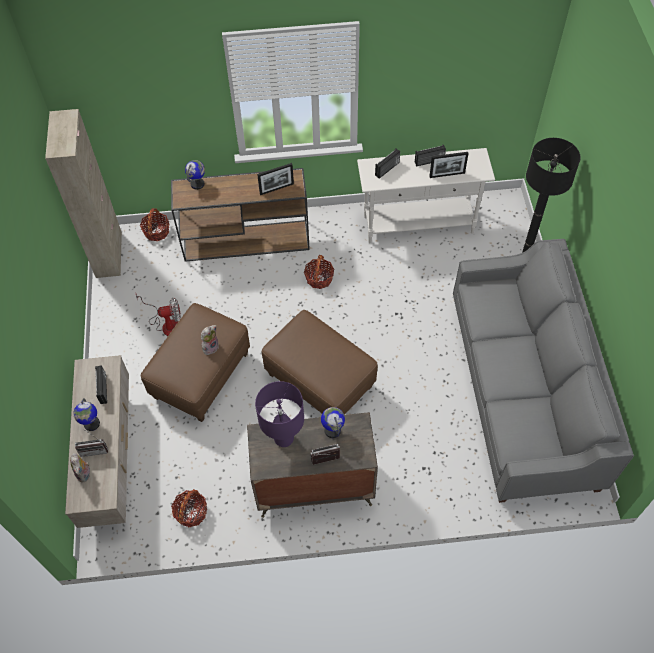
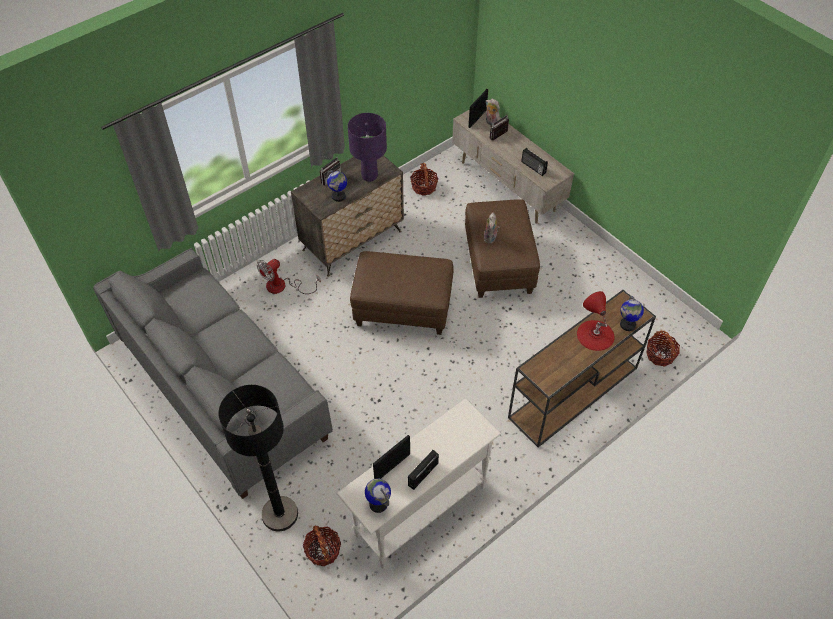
camera: 145 degrees right, 5 degrees down
beige cabinet [45,109,122,278] -> none
globe [73,398,100,431] -> globe moved to [365,479,391,513]
fan [136,294,181,336] -> fan moved to [257,259,321,294]
picture frame [257,163,294,195] -> picture frame moved to [468,89,488,128]
basket [304,255,334,289] -> basket moved to [302,525,341,567]
radio [375,149,400,179] -> none
none -> red table lamp [577,291,615,351]

